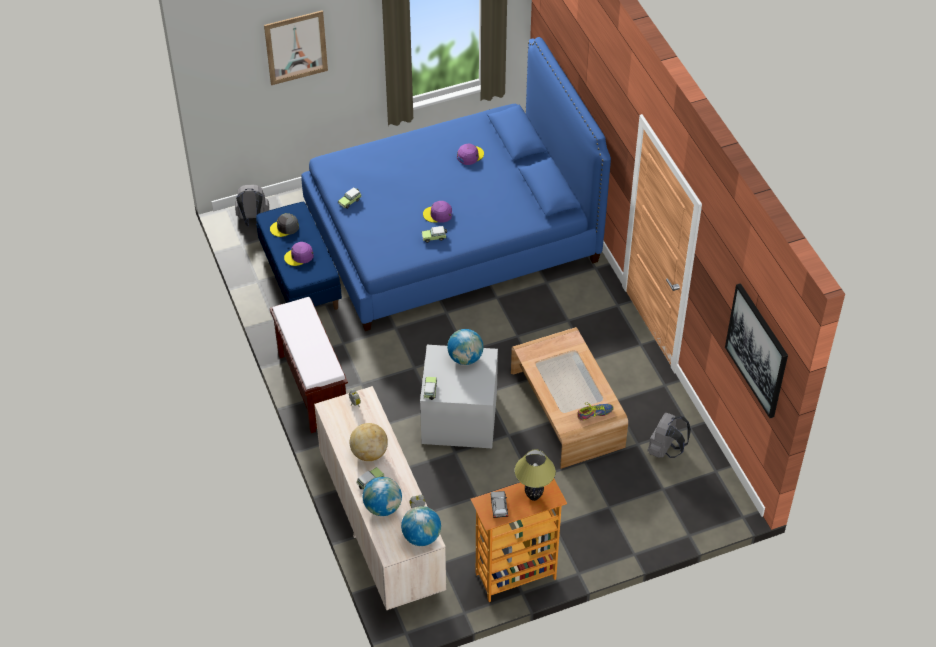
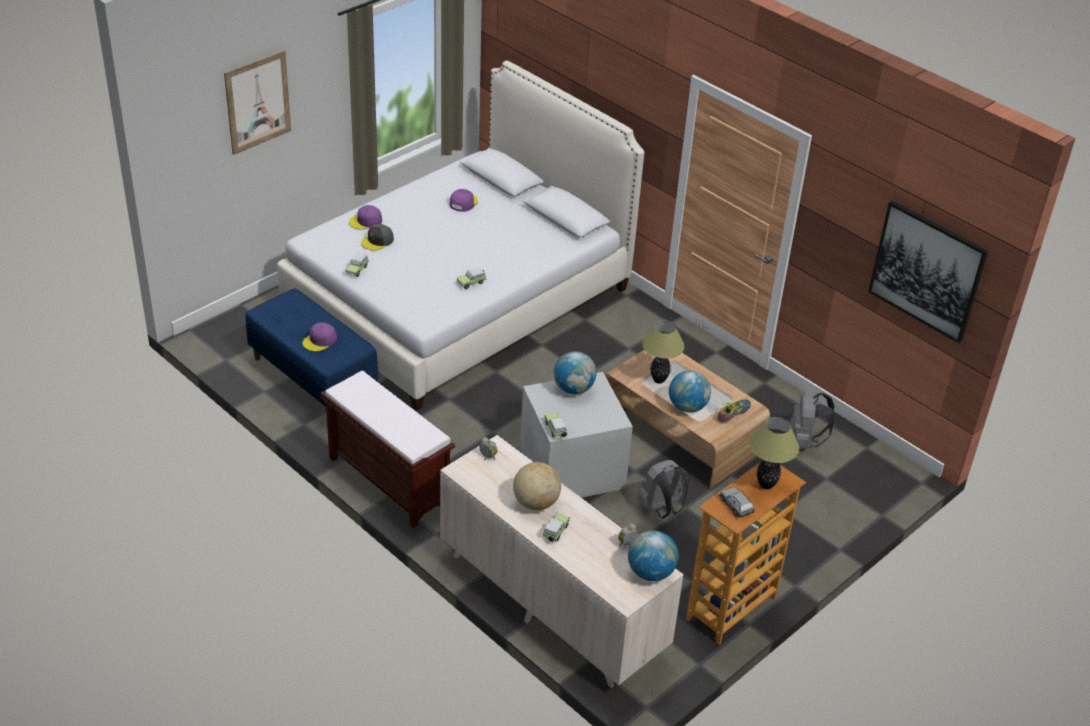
camera: 25 degrees left, 10 degrees down
grey backpack [235,184,269,226] -> grey backpack moved to [637,460,689,518]
grey cap [270,213,299,237] -> grey cap moved to [361,224,394,250]
blue bed [301,37,611,331] -> white bed [277,61,644,410]
globe [363,477,402,516] -> globe moved to [669,371,711,413]
purple cap [423,201,452,223] -> purple cap moved to [349,205,382,230]
none -> table lamp [642,321,685,384]

